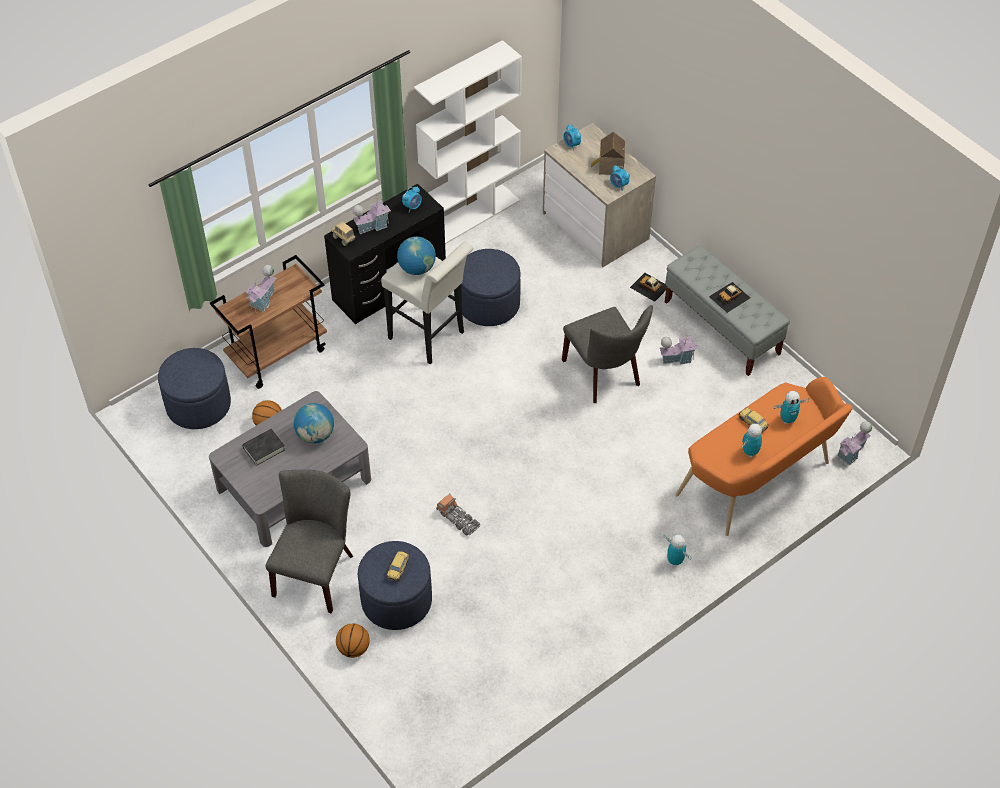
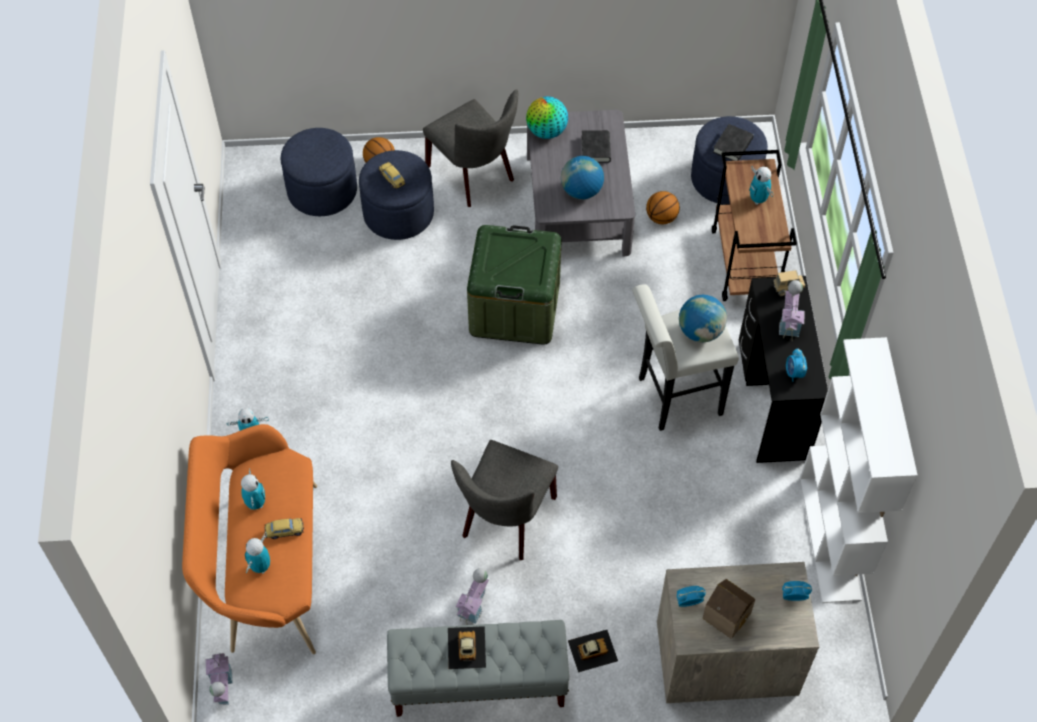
camera: 125 degrees right, 5 degrees up
toy house [246,265,276,313] -> toy robot [749,166,773,205]
toy truck [436,494,481,536] -> none
blue ottoman [462,249,521,326] -> blue ottoman moved to [281,128,357,216]
grey chair [562,305,653,403] -> grey chair turned 75 degrees counterclockwise [451,440,558,560]
none -> green storage box [467,225,562,345]
none -> globe [526,96,568,139]
none -> black book [713,124,754,161]

